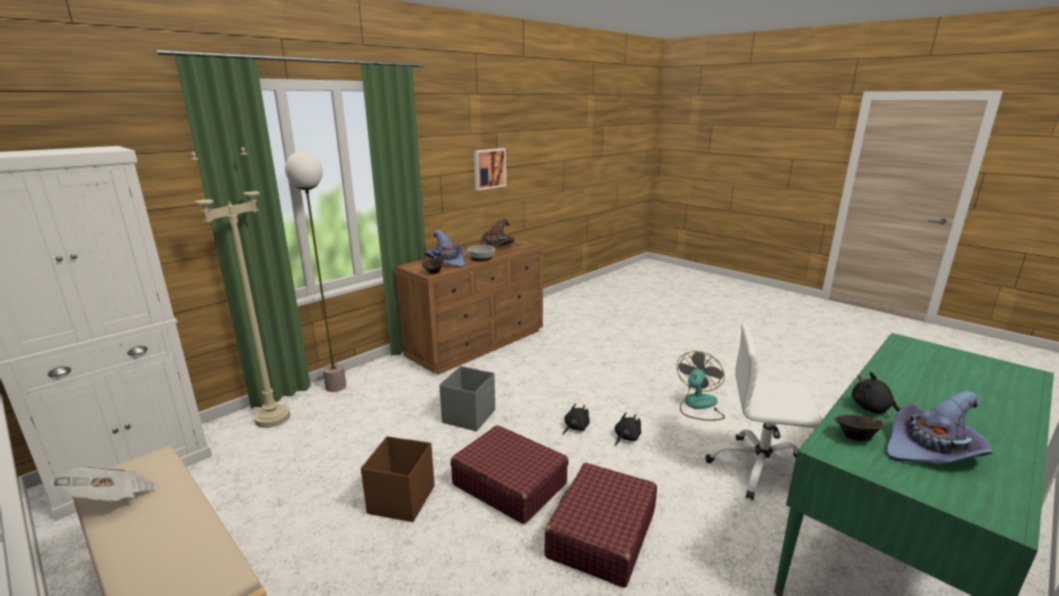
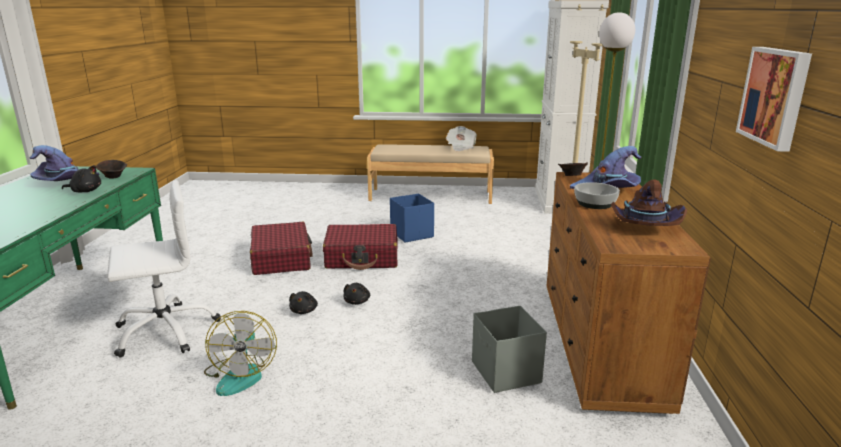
camera: 140 degrees right, 0 degrees up
brown storage box [361,436,435,522] -> blue storage box [390,193,434,243]
grey storage box [439,366,495,431] -> grey storage box moved to [472,306,547,393]

